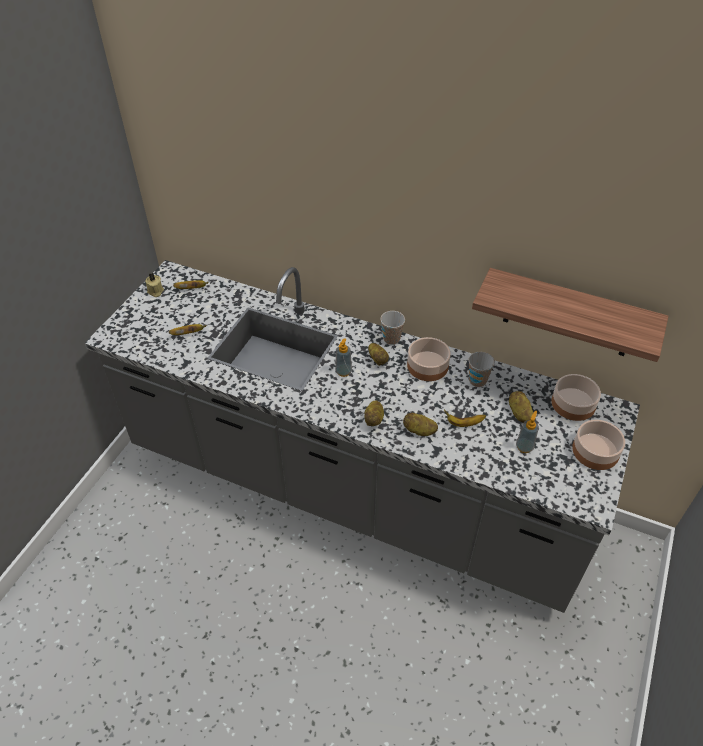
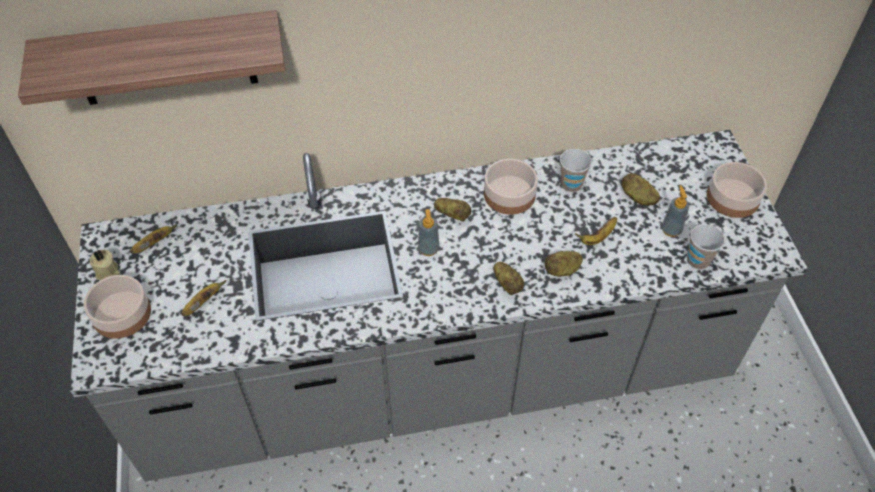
camera: 35 degrees left, 5 degrees up
cup [381,311,405,345] -> cup moved to [687,224,725,269]
shelf [472,268,669,362] -> shelf moved to [18,10,285,105]
bowl [551,374,601,421] -> bowl moved to [84,275,151,339]

